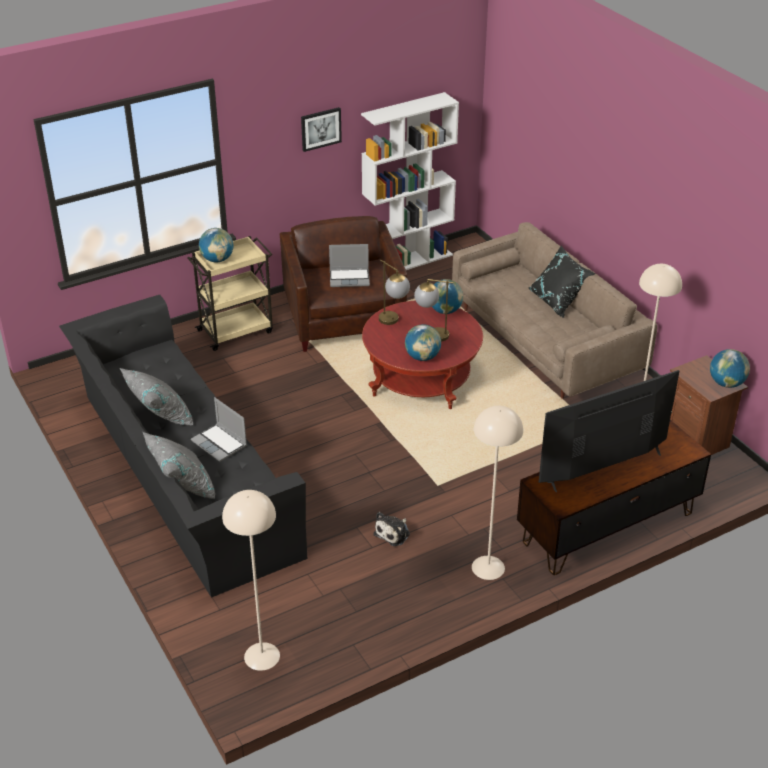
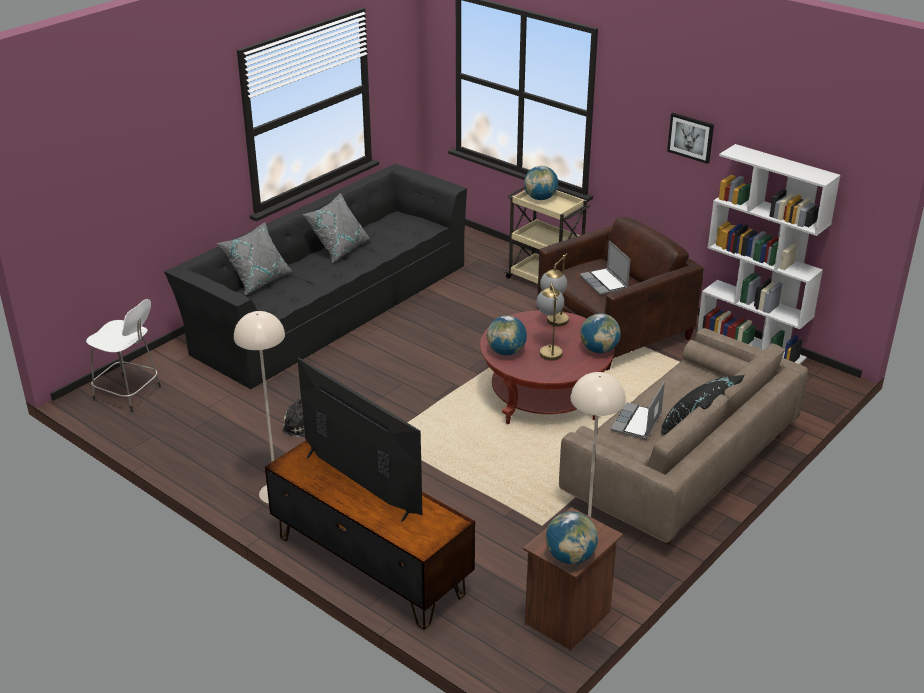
camera: 70 degrees right, 5 degrees down
laptop [191,397,247,462] -> laptop moved to [611,381,665,440]
beige floor lamp [222,490,280,671] -> white stool [86,299,161,412]

